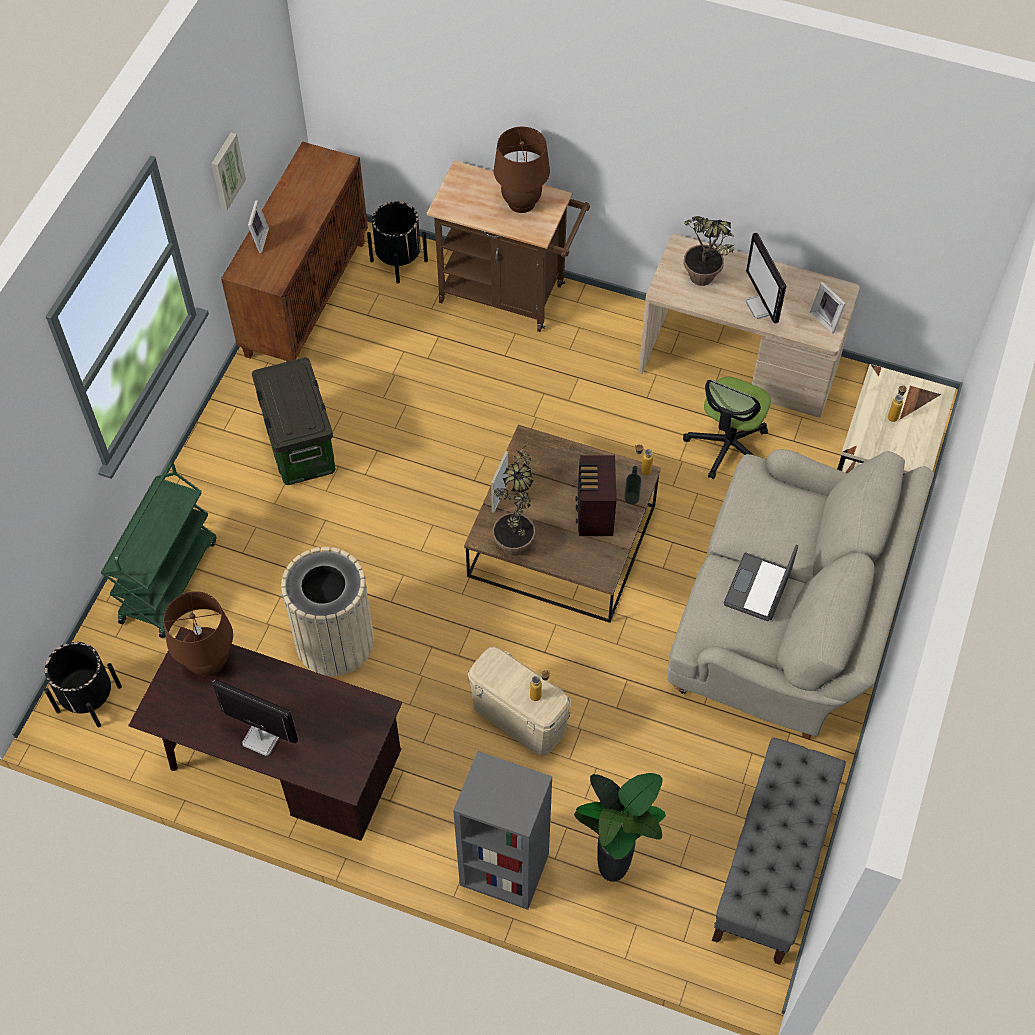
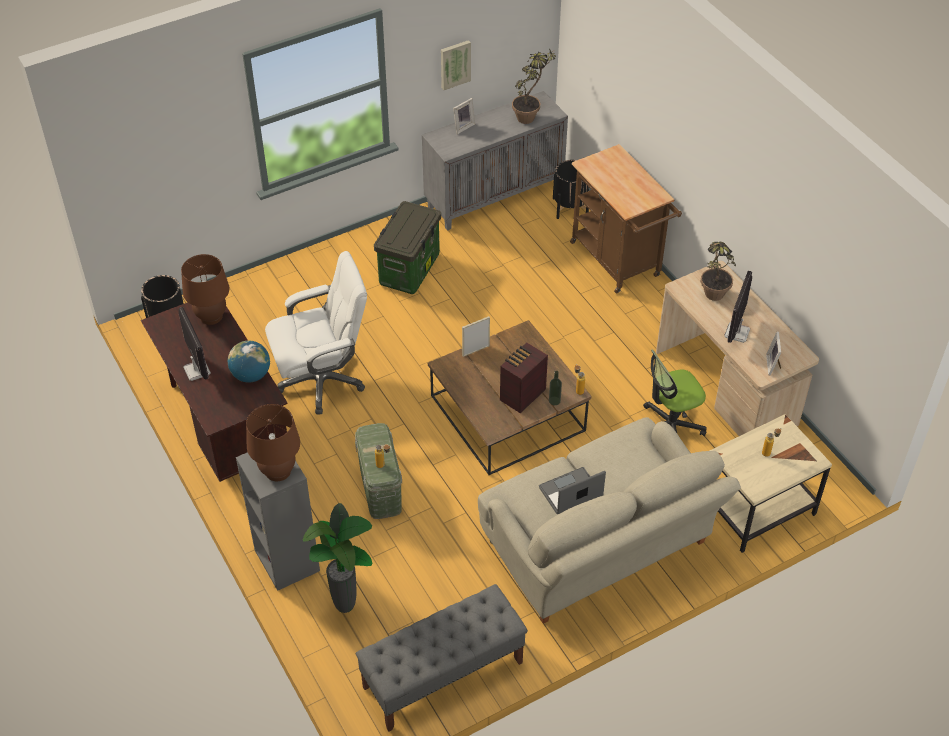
camera: 40 degrees right, 10 degrees down
green cart [101,462,216,638] -> none
brown cabinet [221,142,368,362] -> grey cabinet [422,91,568,231]
beige trash can [281,547,374,676] -> white office chair [265,251,367,414]
beige storage box [468,647,572,756] -> green storage box [355,423,402,519]
potted plant [493,444,535,556] -> potted plant moved to [512,48,558,124]
brown table lamp [494,127,550,213] -> brown table lamp moved to [246,404,300,481]
none -> globe [228,341,270,383]

